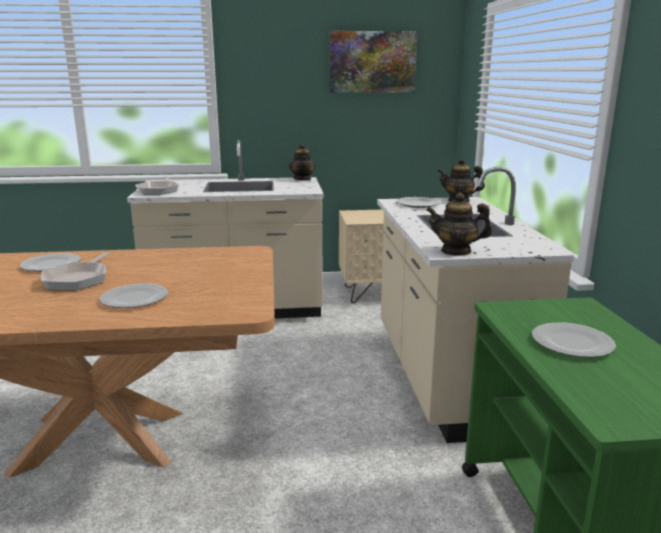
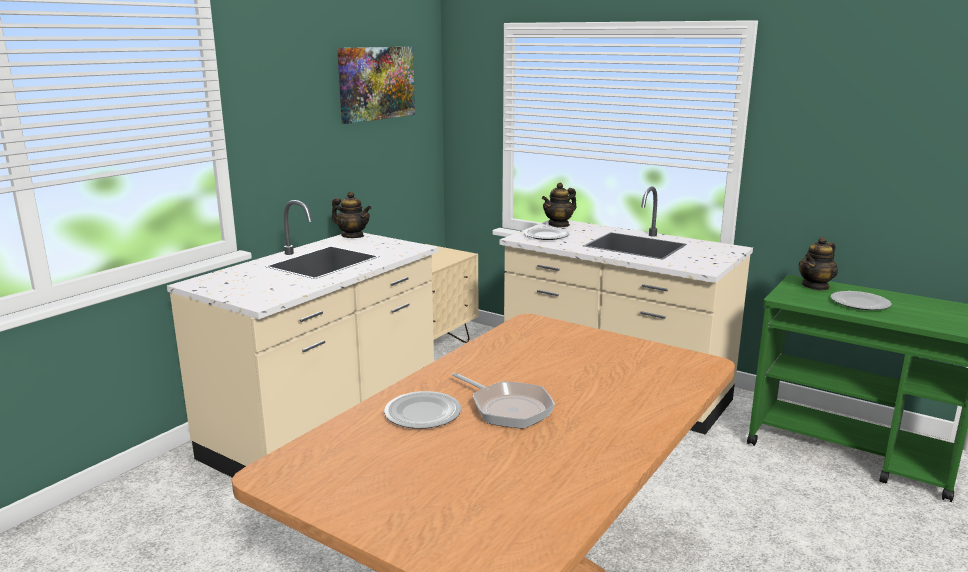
camera: 50 degrees left, 0 degrees up
plate [100,283,168,308] -> none
frying pan [135,177,179,195] -> none
teapot [426,193,492,256] -> teapot moved to [799,237,838,291]

